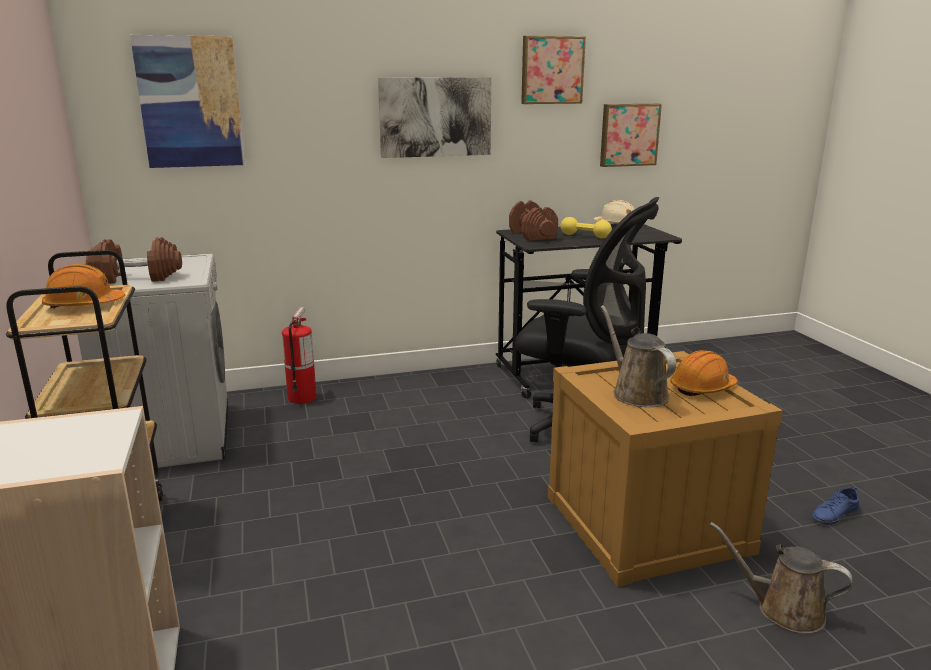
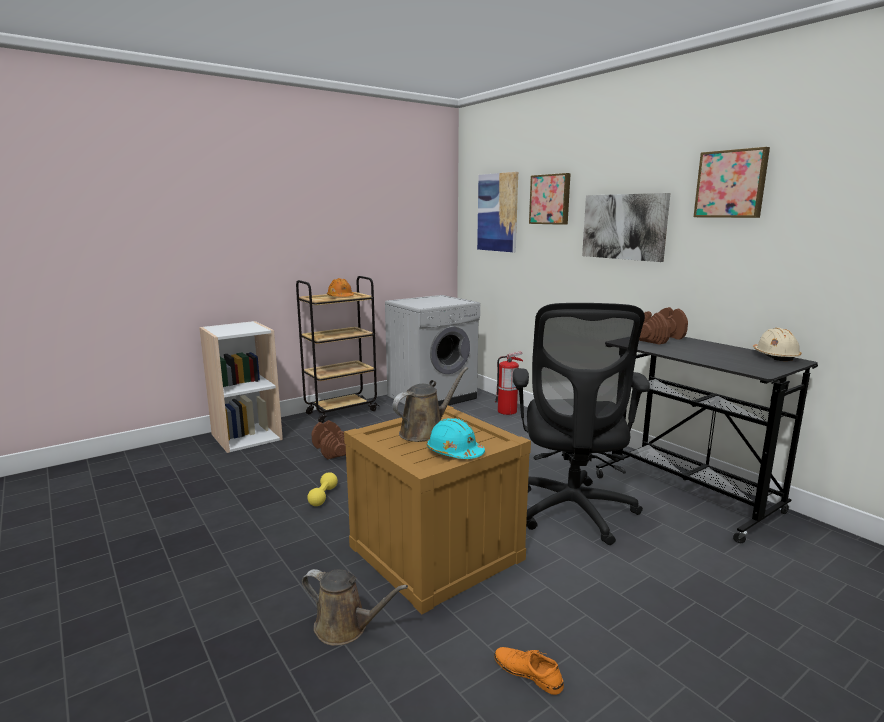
camera: 70 degrees right, 5 degrees down
brown dumbbell [86,237,182,284] -> brown dumbbell moved to [312,420,346,459]
yellow dumbbell [560,217,612,239] -> yellow dumbbell moved to [307,472,338,506]
picture [600,104,662,167] -> picture moved to [529,173,571,225]
orange hard hat [670,350,738,396] -> turquoise hard hat [426,418,485,459]
brown watering can [710,522,853,634] -> brown watering can turned 105 degrees clockwise [302,569,408,646]
blue shoe [812,486,859,525] -> orange shoe [494,647,564,695]

